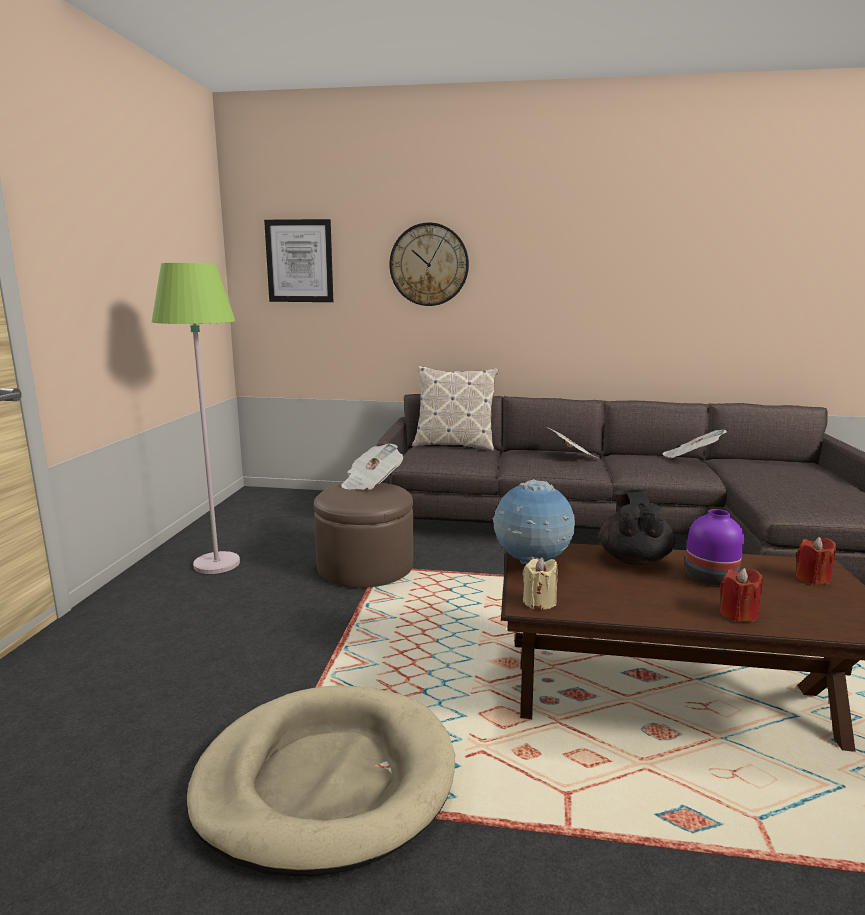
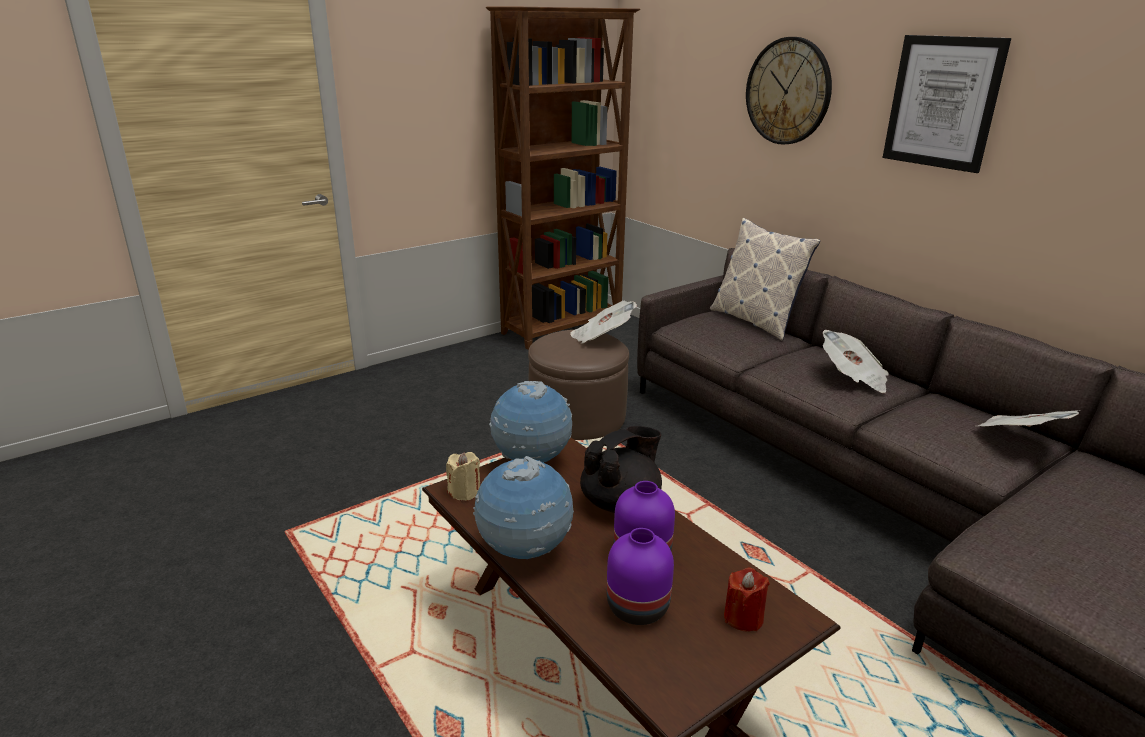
camera: 45 degrees right, 10 degrees up
green floor lamp [152,263,240,574] -> none
beige dog bed [186,686,455,876] -> none
picture [264,219,333,302] -> picture moved to [883,35,1011,173]
red candle [720,568,763,622] -> none
none -> globe [473,456,574,559]
none -> brown bookcase [486,7,640,350]
none -> purple vase [607,528,674,625]

